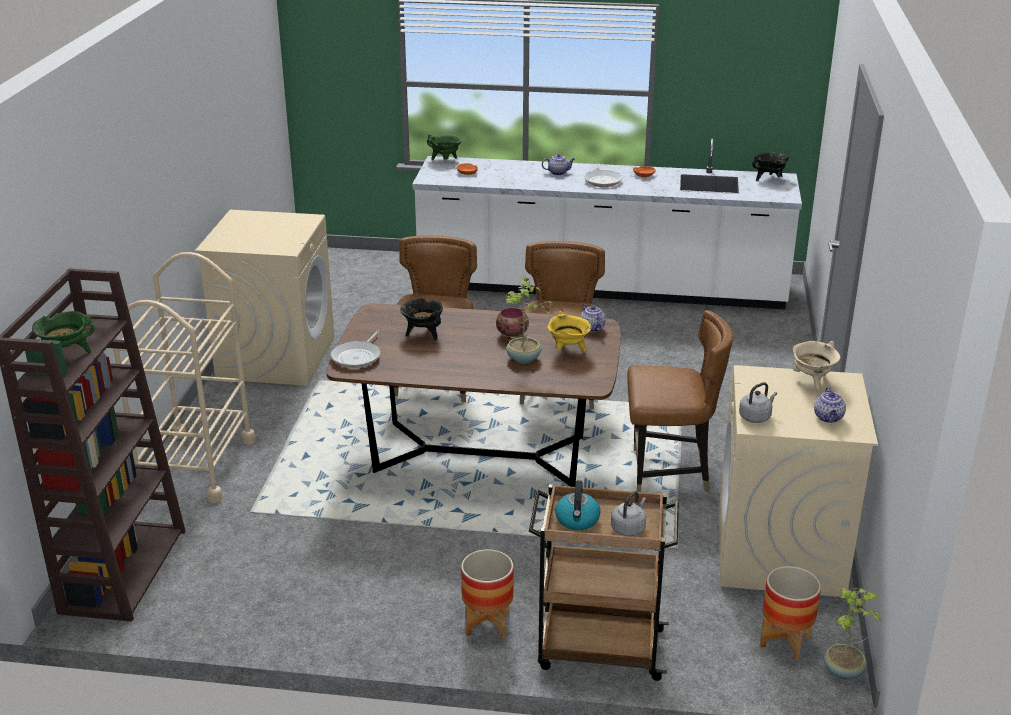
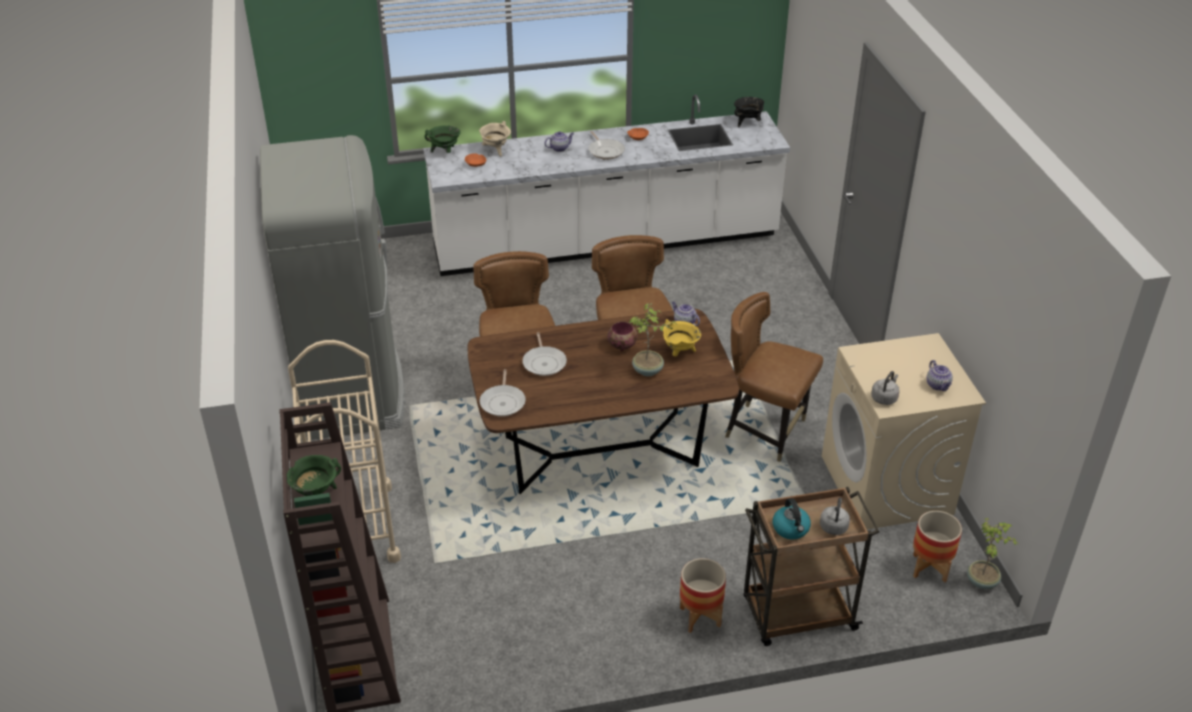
camera: 20 degrees left, 10 degrees up
beige washing machine [195,210,335,386] -> grey fridge [260,135,405,441]
black cooking pot [400,298,443,340] -> frying pan [522,332,567,376]
brown chair [627,310,733,492] -> brown chair turned 135 degrees counterclockwise [725,292,823,462]
beige cooking pot [793,341,841,392] -> beige cooking pot moved to [479,121,511,157]

